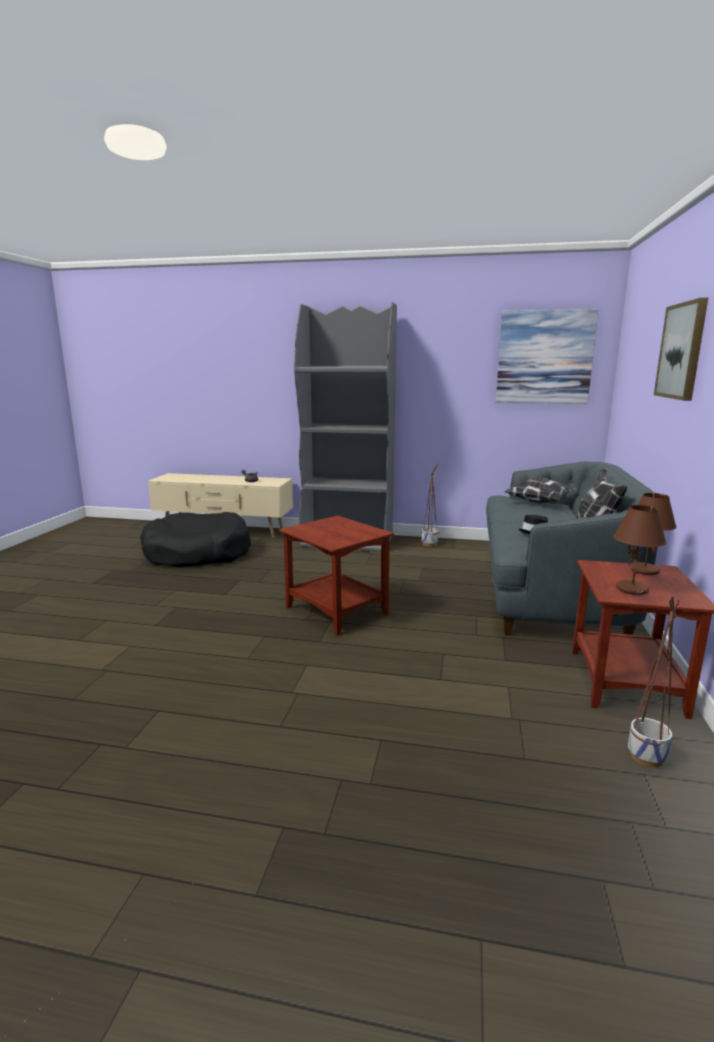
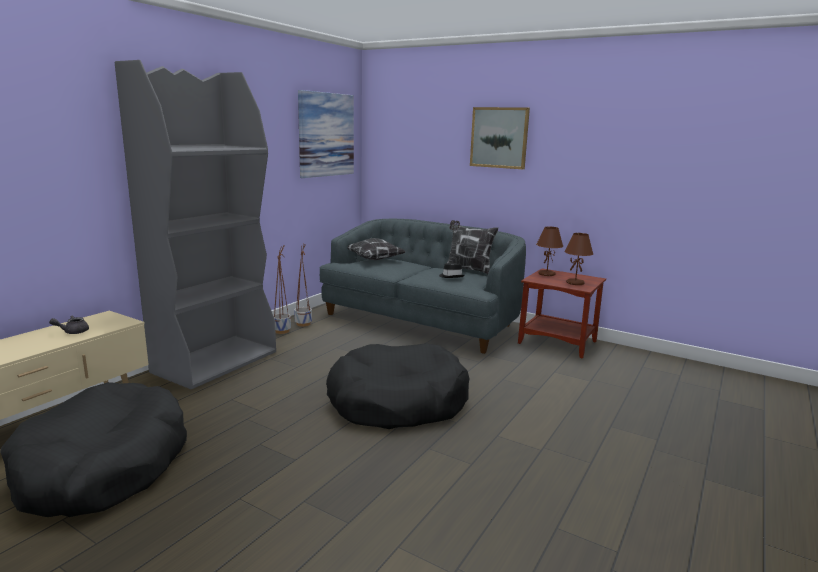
camera: 70 degrees left, 0 degrees up
brown side table [279,516,394,635] -> black dog bed [326,343,470,429]
planter [628,596,679,768] -> planter moved to [294,243,312,327]

